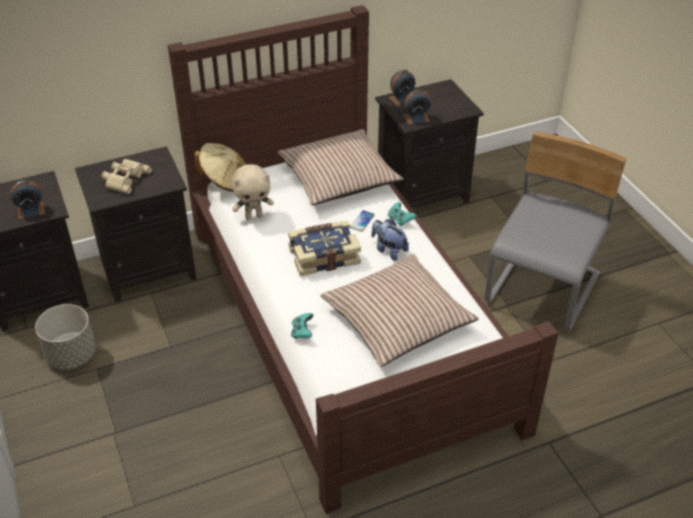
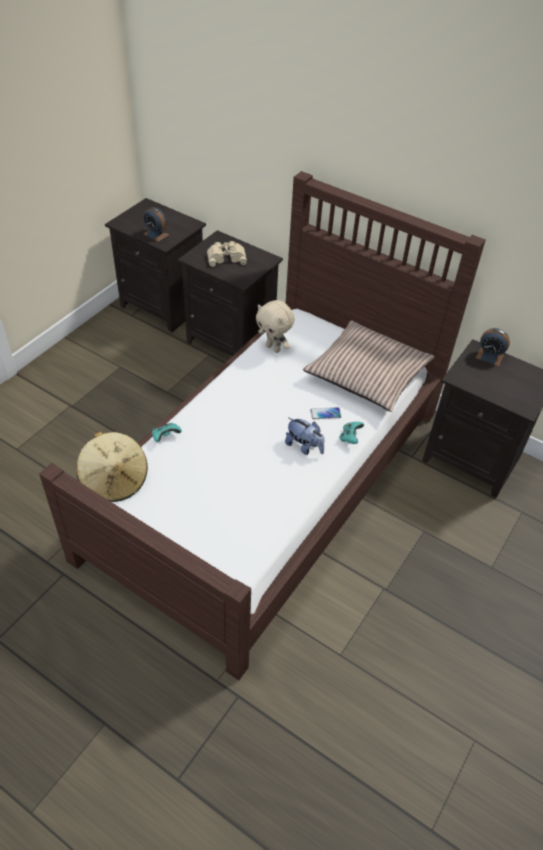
camera: 55 degrees right, 5 degrees up
grey planter [35,304,96,370] -> none
beige hat [194,143,247,192] -> beige hat moved to [77,432,148,502]
book [288,220,361,276] -> none
pillow [321,254,479,367] -> none
plush toy [371,219,409,261] -> plush toy turned 120 degrees clockwise [285,417,324,455]
alarm clock [403,89,431,125] -> none
grey chair [485,132,626,332] -> none

